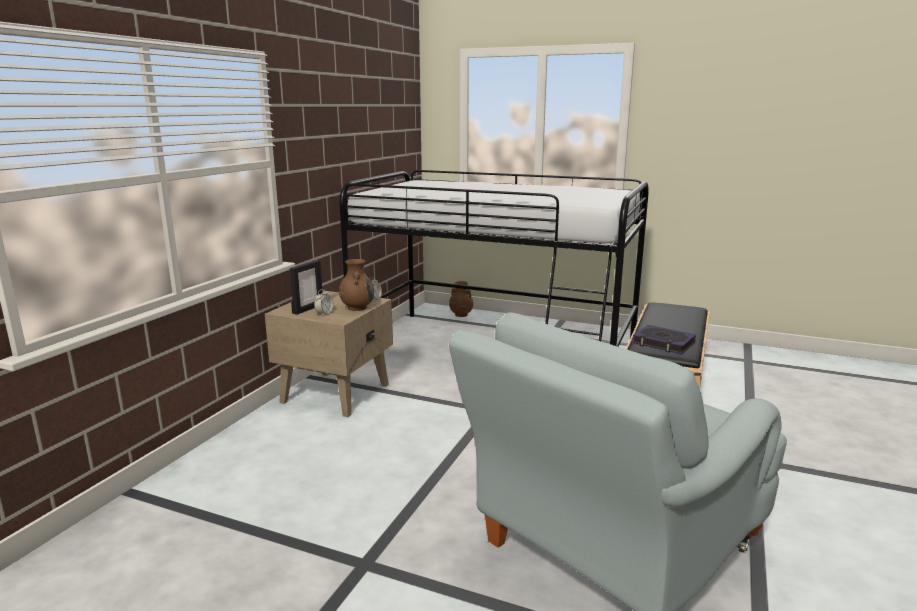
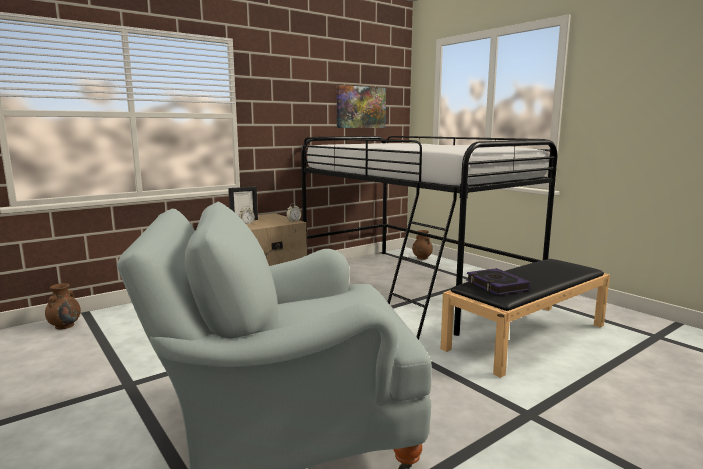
camera: 30 degrees right, 5 degrees down
brown vase [339,259,374,311] -> brown vase moved to [45,283,81,329]
none -> picture [337,85,386,128]

